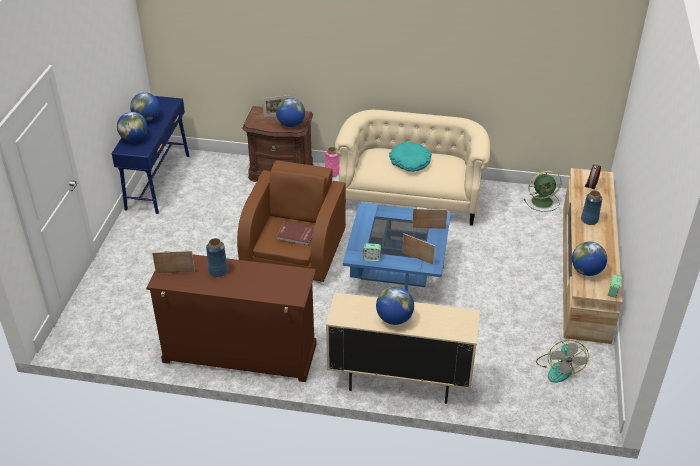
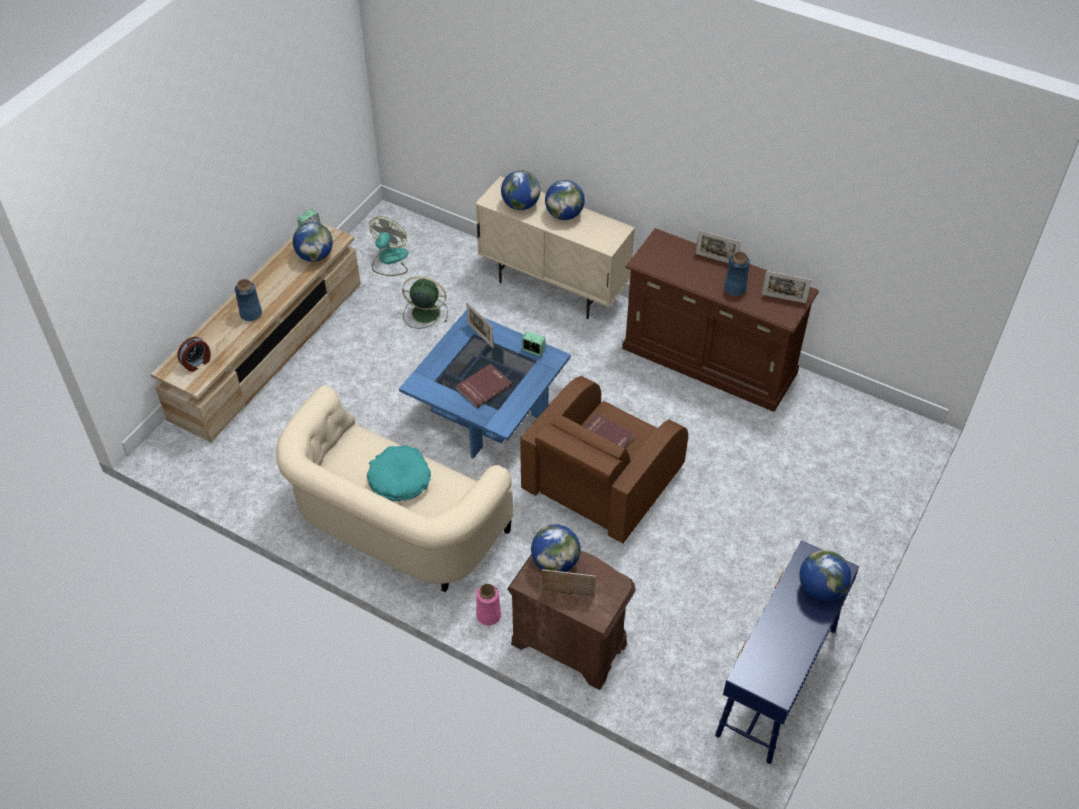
camera: 160 degrees left, 10 degrees up
globe [130,92,160,122] -> globe moved to [501,170,540,210]
picture frame [412,209,448,229] -> picture frame moved to [695,230,741,263]
green fan [524,171,562,212] -> green fan moved to [402,276,448,329]
none -> red book [456,364,512,408]

